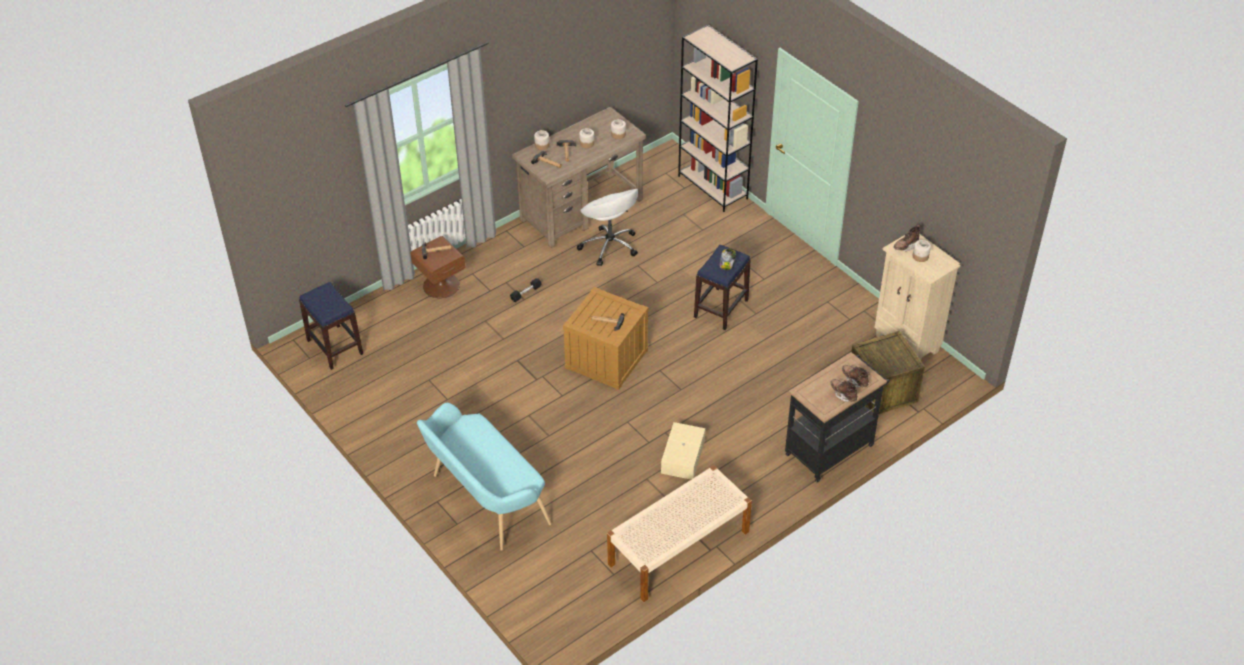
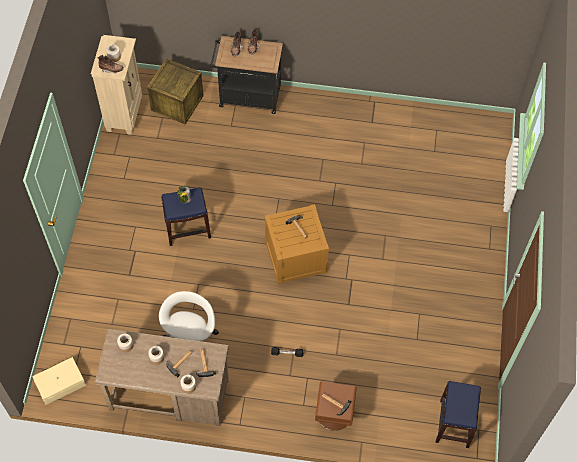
camera: 135 degrees left, 15 degrees up
turquoise bench [417,403,551,551] -> none
beige bench [607,465,752,602] -> none
beige storage box [661,422,705,479] -> beige storage box moved to [32,357,86,405]
beige bookcase [678,25,758,212] -> none

